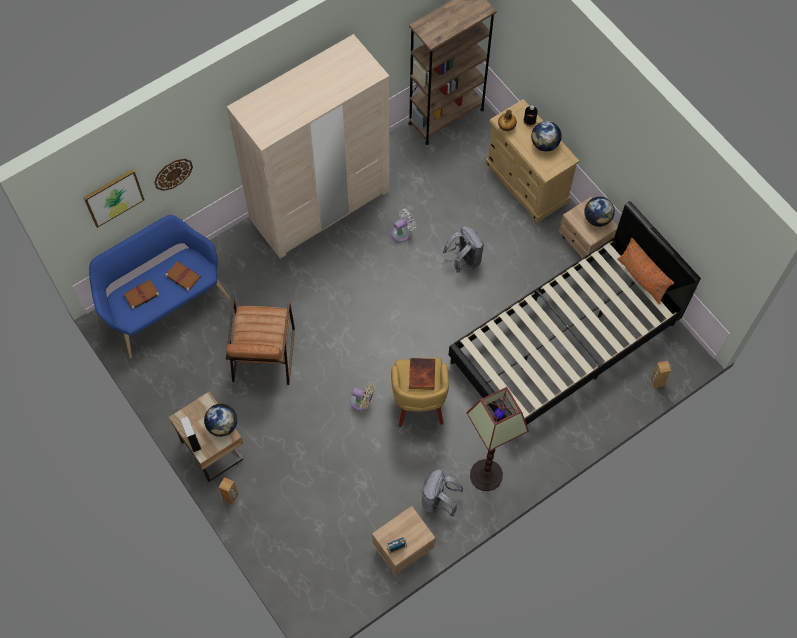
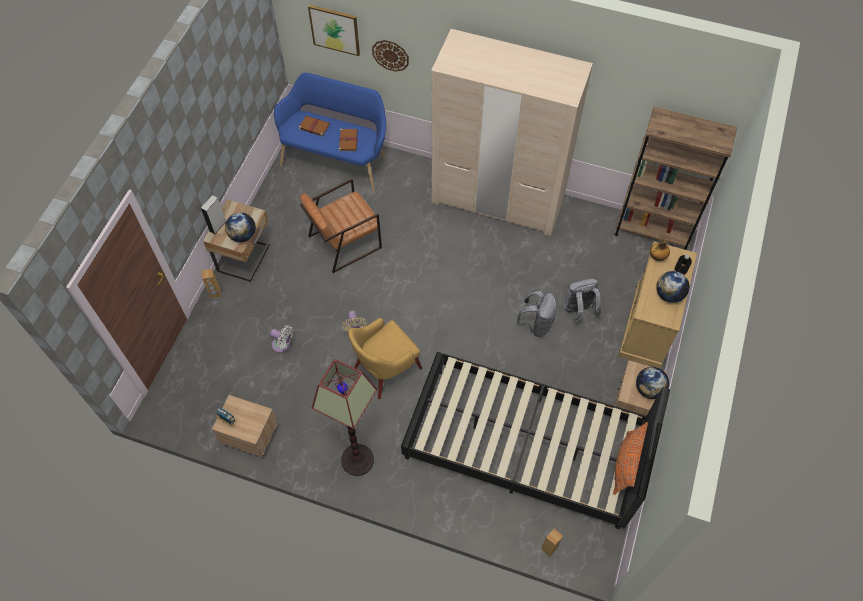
camera: 55 degrees right, 5 degrees down
white fan [392,209,416,242] -> white fan moved to [270,325,293,353]
book [409,358,435,390] -> none
grey backpack [421,469,463,517] -> grey backpack moved to [564,279,601,323]

